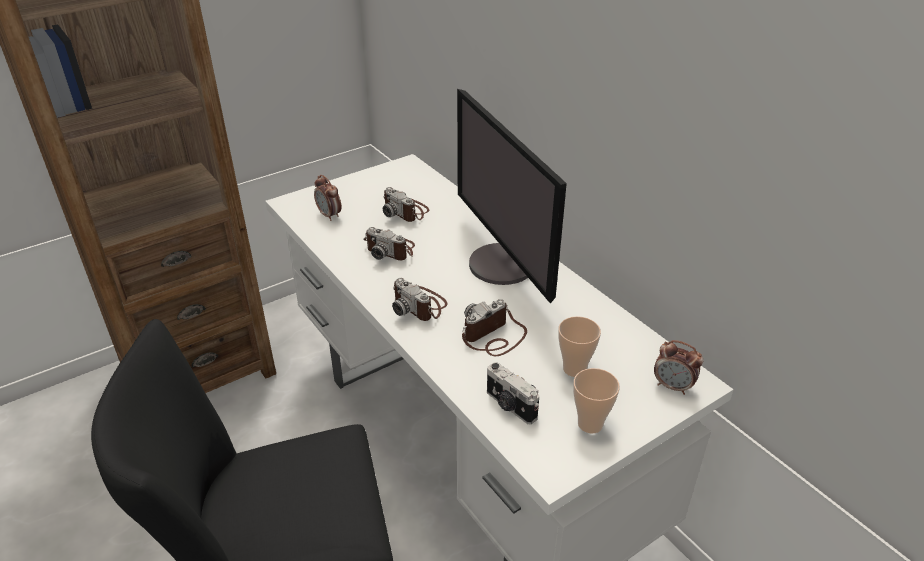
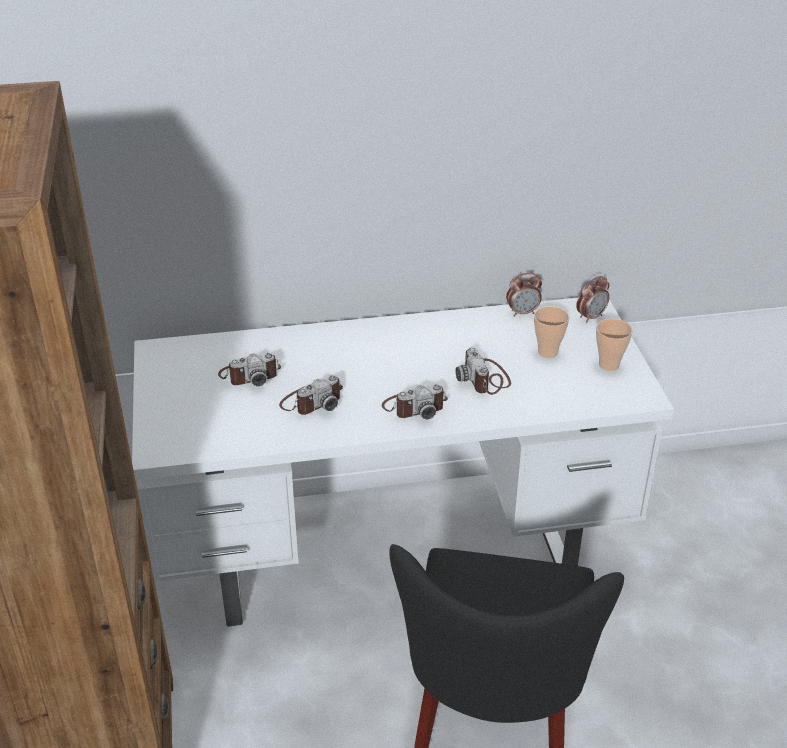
camera: 65 degrees left, 0 degrees up
alarm clock [314,175,342,221] -> alarm clock moved to [506,273,542,317]
monitor [457,89,567,303] -> none
camera [487,362,539,424] -> none

